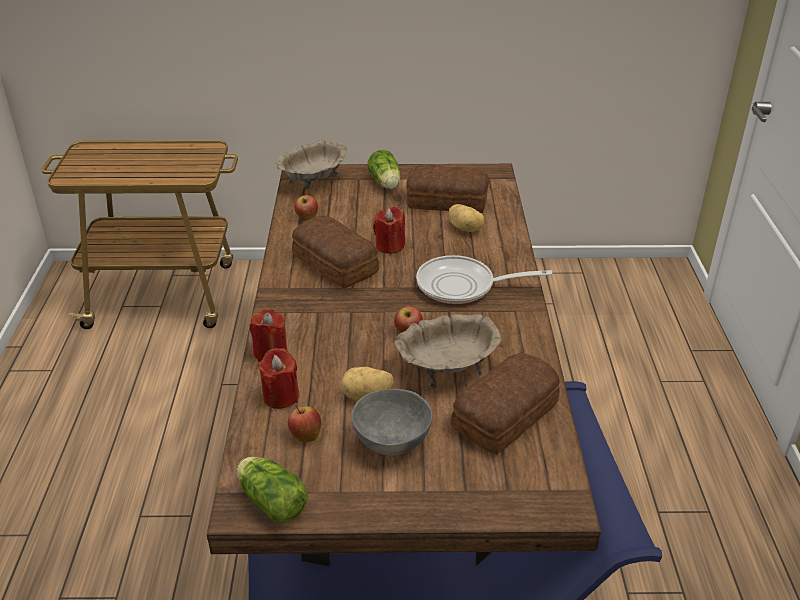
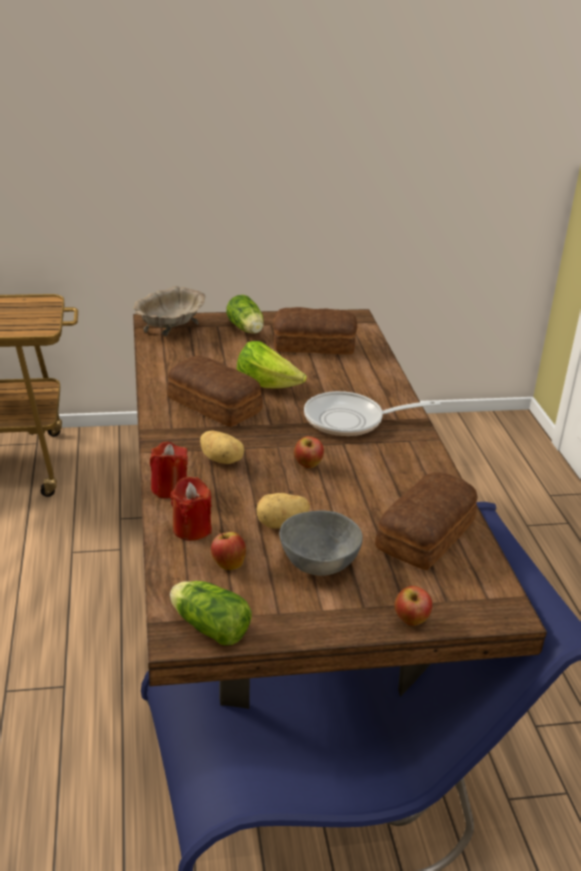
camera: 10 degrees left, 5 degrees down
apple [294,195,318,221] -> apple moved to [394,586,432,626]
red candle [373,207,405,254] -> lettuce [237,341,307,389]
beige bowl [394,314,501,389] -> none
potato [449,204,485,232] -> potato moved to [200,431,245,464]

